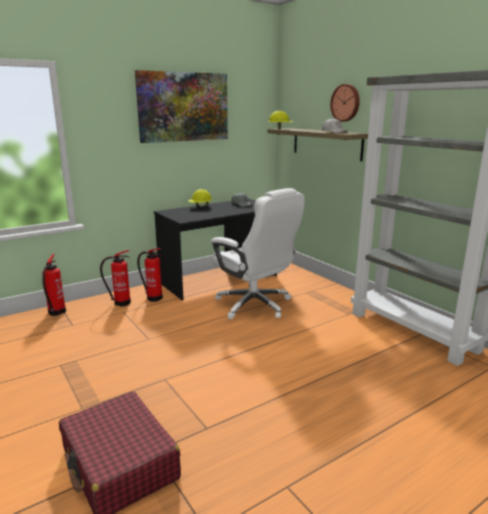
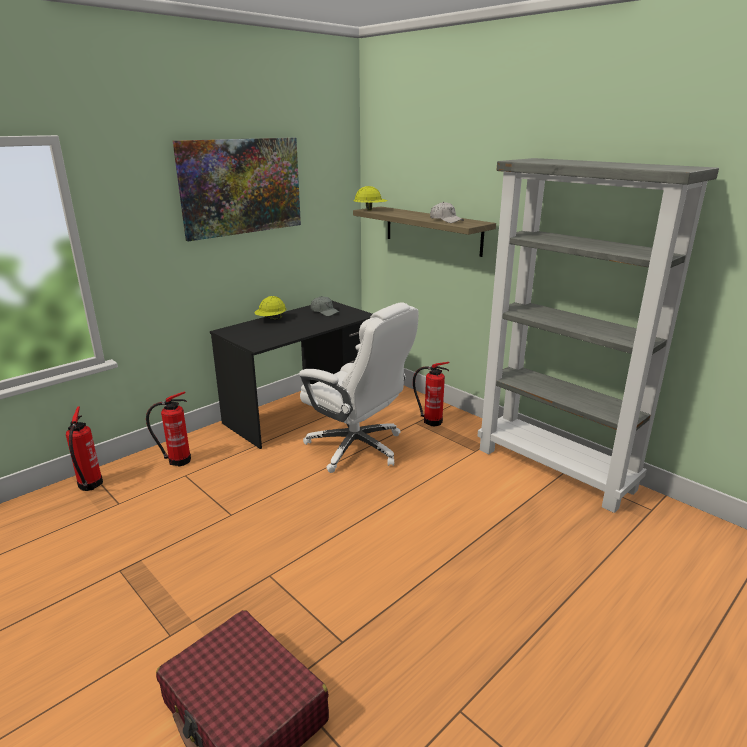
camera: 10 degrees left, 5 degrees up
fire extinguisher [137,248,163,302] -> fire extinguisher moved to [413,362,450,426]
wall clock [330,84,360,122] -> none

